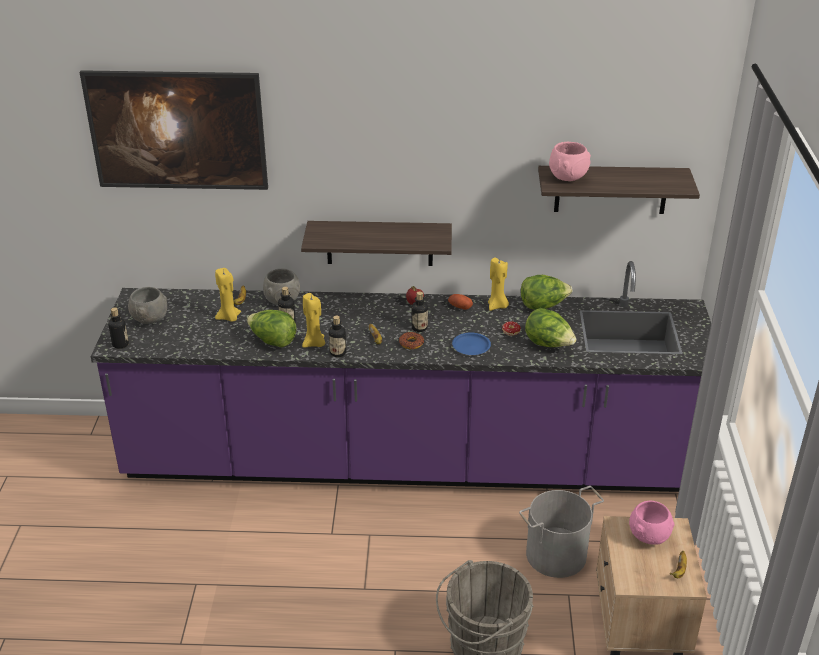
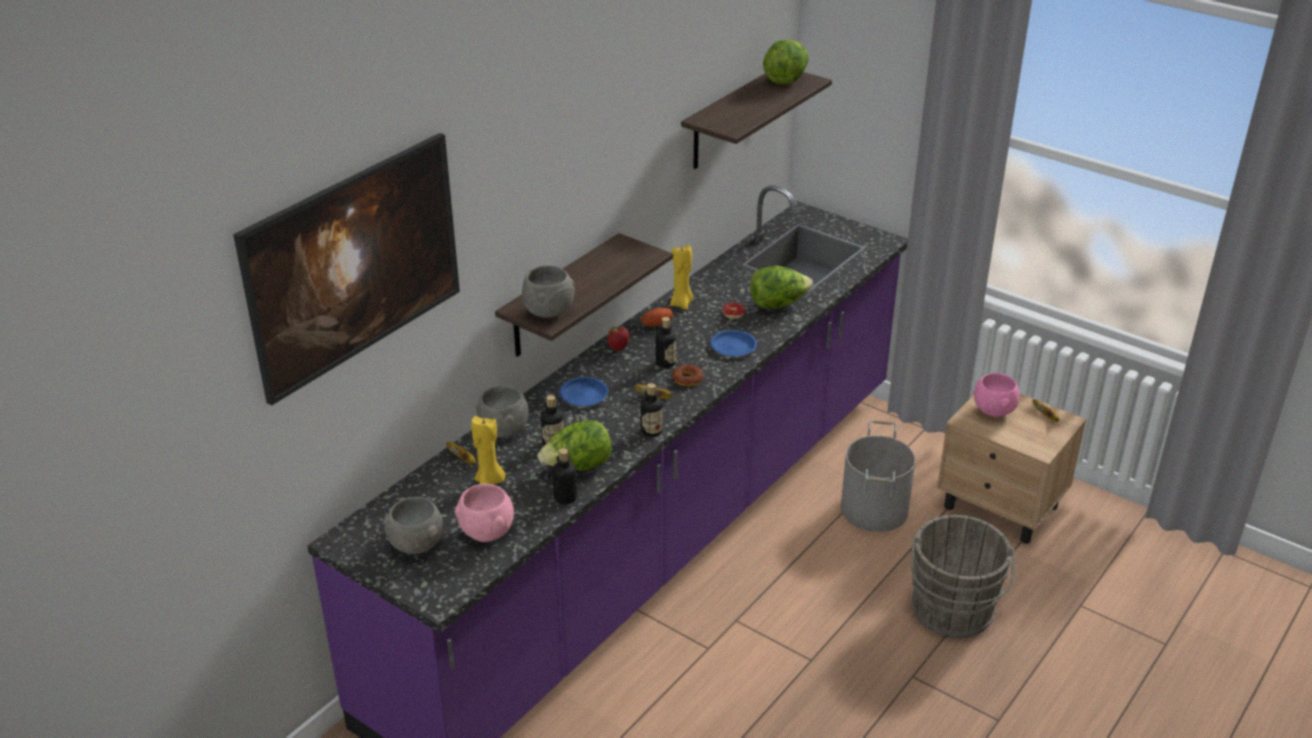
camera: 55 degrees left, 0 degrees up
bottle [108,307,129,349] -> bottle moved to [552,448,577,505]
yellow candle [302,293,325,348] -> none
lettuce [521,275,572,310] -> lettuce moved to [763,40,809,84]
pink bowl [549,142,591,181] -> pink bowl moved to [455,484,514,542]
none -> grey bowl [522,265,575,318]
none -> blue plate [559,377,609,406]

